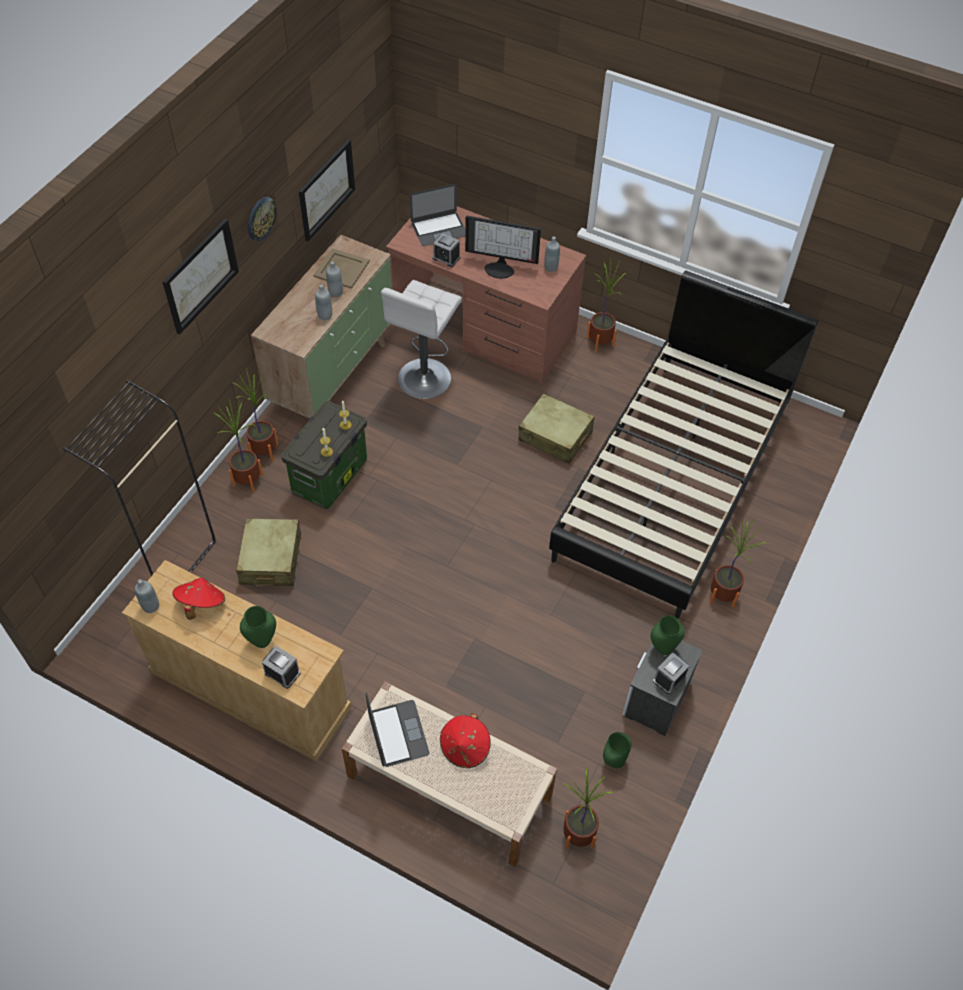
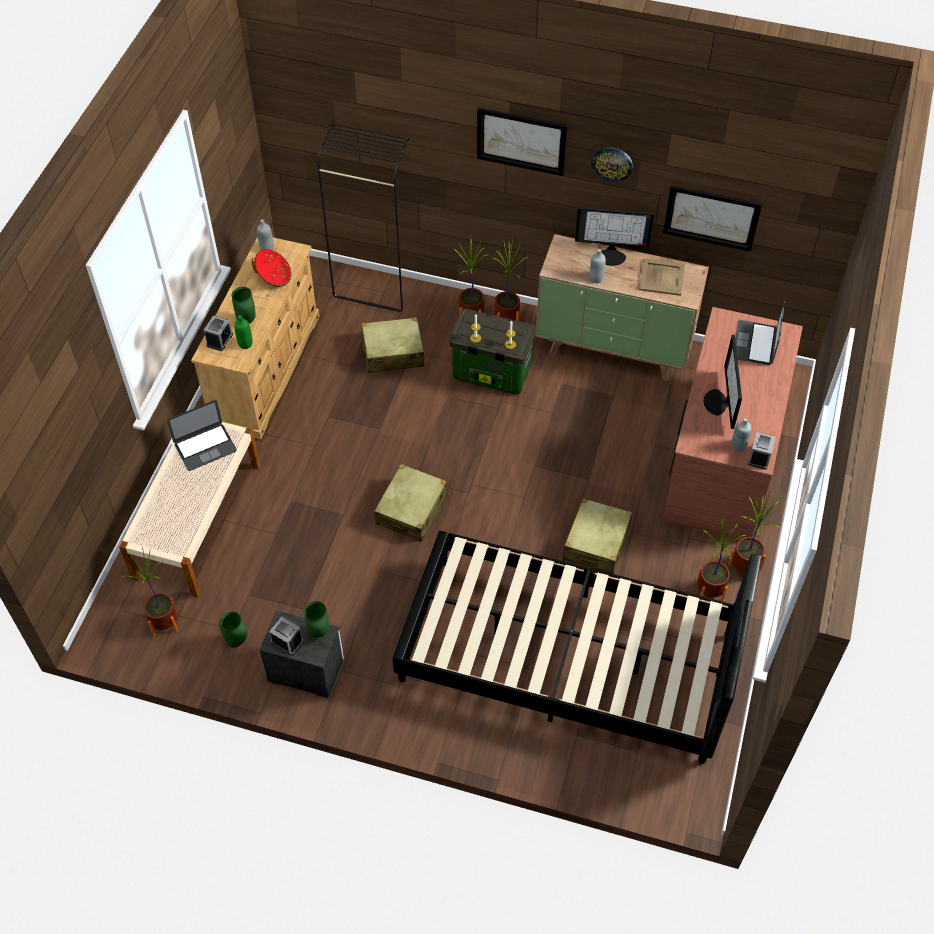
camera: 80 degrees right, 0 degrees up
grey bottle [326,261,343,297] -> none
white stool [381,280,462,399] -> none
laptop [410,184,465,246] -> laptop turned 45 degrees clockwise [735,302,785,365]
alarm clock [432,233,460,267] -> alarm clock moved to [748,432,776,469]
red hat [440,713,491,768] -> none
potted plant [709,519,768,608] -> potted plant moved to [697,516,746,602]
none -> green bottle [234,315,253,349]
none -> beige suitcase [374,464,447,541]
none -> monitor [575,207,654,266]

